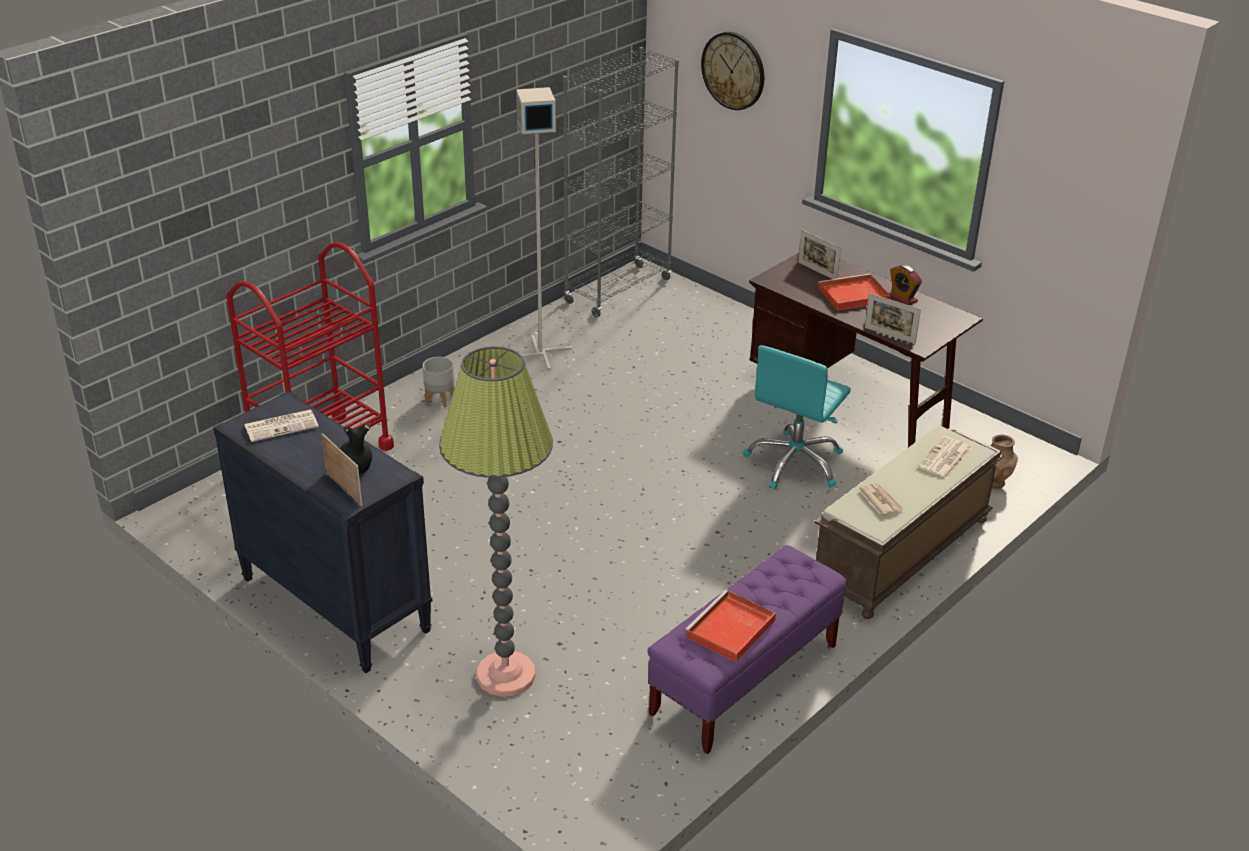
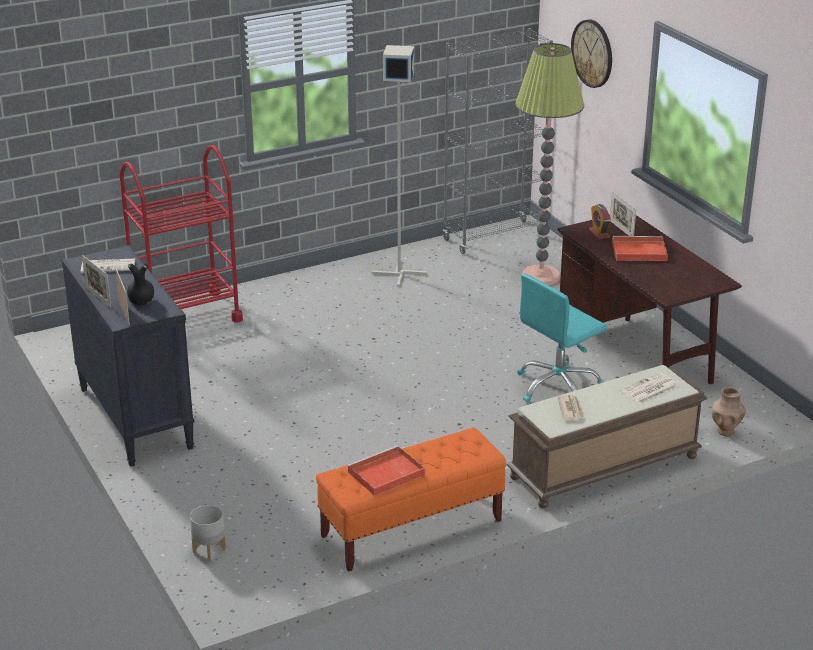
camera: 20 degrees right, 5 degrees down
grey planter [423,357,454,408] -> grey planter moved to [190,505,226,561]
floor lamp [439,346,553,697] -> floor lamp moved to [515,43,584,285]
purple bench [647,545,847,754] -> orange bench [316,428,506,572]
picture frame [865,293,921,344] -> picture frame moved to [82,255,111,308]
alarm clock [889,265,922,305] -> alarm clock moved to [589,204,611,239]

